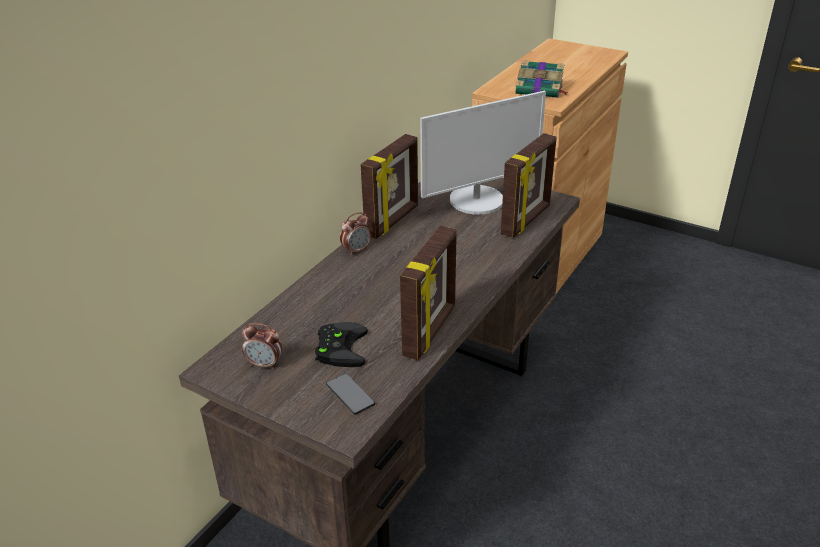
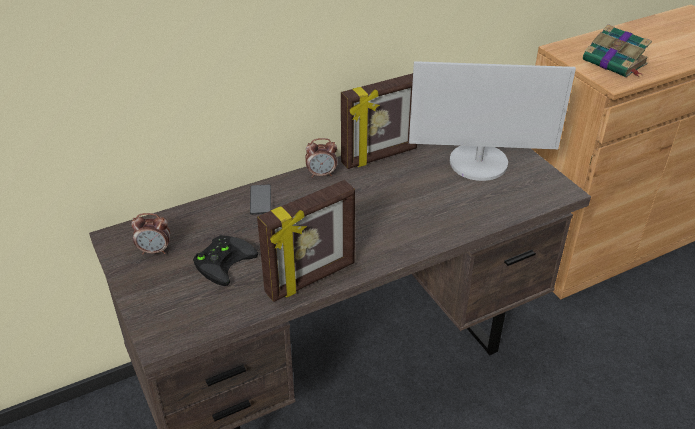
camera: 30 degrees right, 5 degrees up
alarm clock [242,323,282,369] -> alarm clock turned 45 degrees counterclockwise [131,213,170,254]
phone [326,373,375,415] -> phone moved to [250,184,271,215]
picture frame [501,133,556,238] -> none

